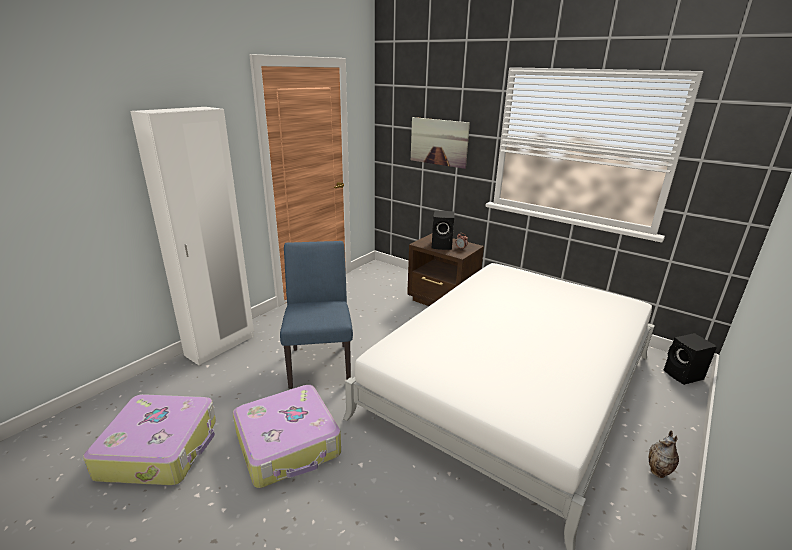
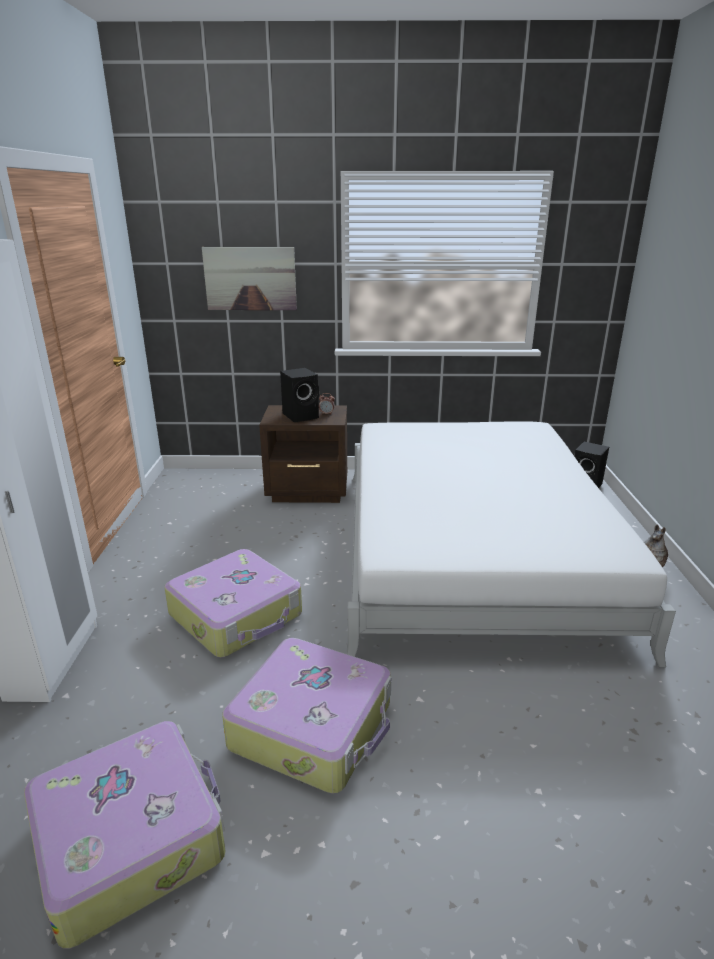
camera: 35 degrees left, 0 degrees up
blue chair [280,241,353,389] -> suitcase [164,549,302,658]

